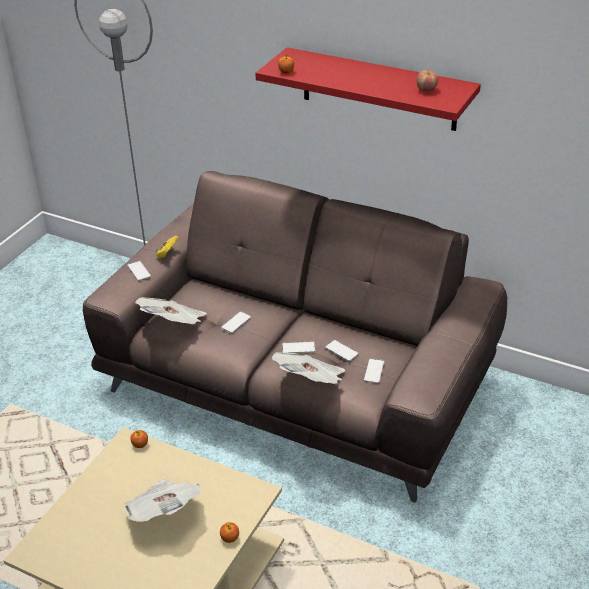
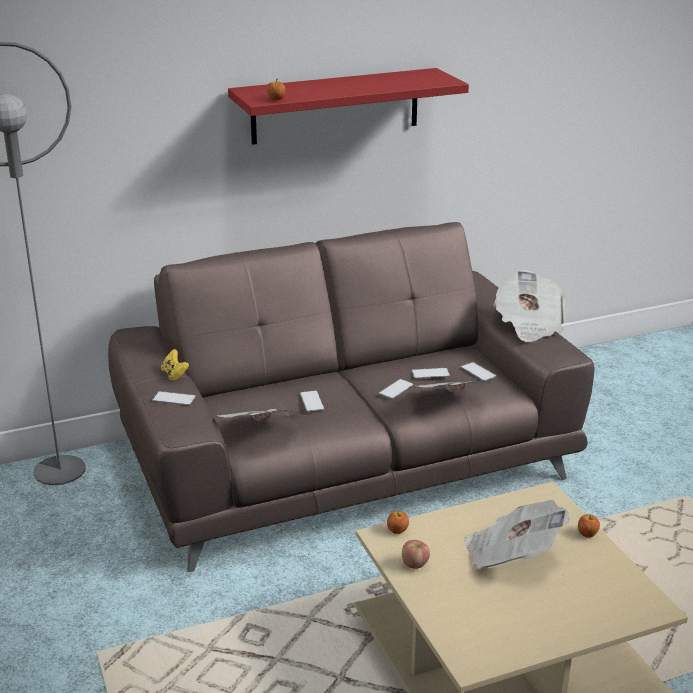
camera: 50 degrees left, 10 degrees down
apple [417,70,439,92] -> apple moved to [402,540,430,569]
none -> newspaper [494,270,565,342]

